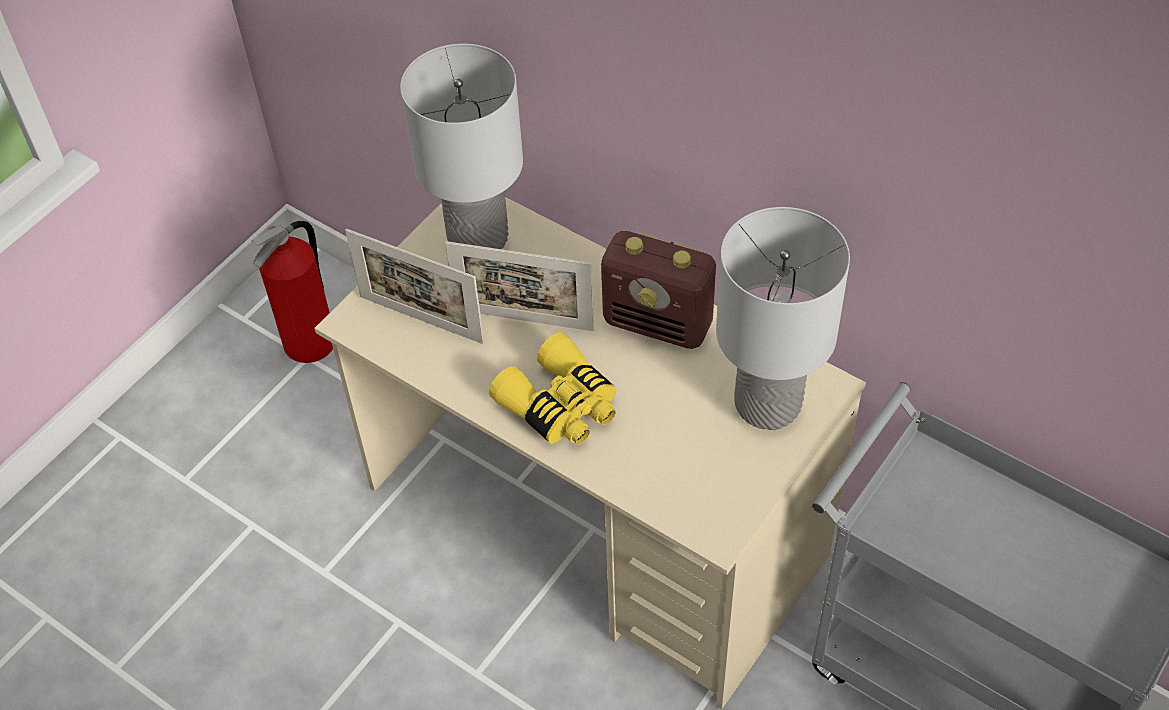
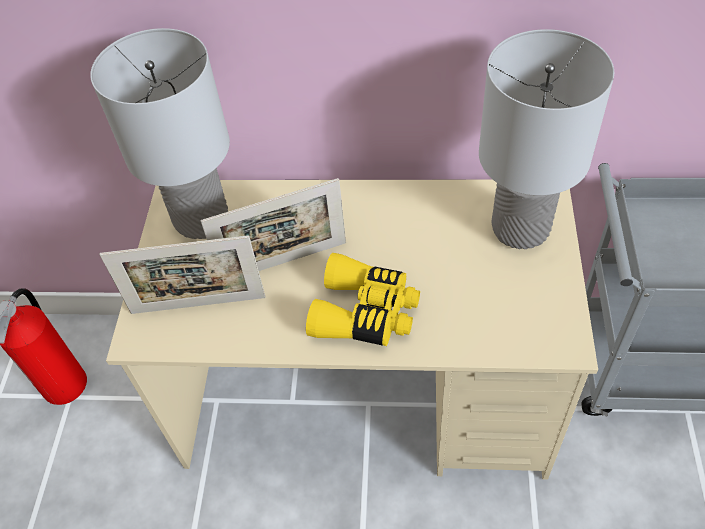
camera: 30 degrees left, 0 degrees up
radio [601,231,716,349] -> none

